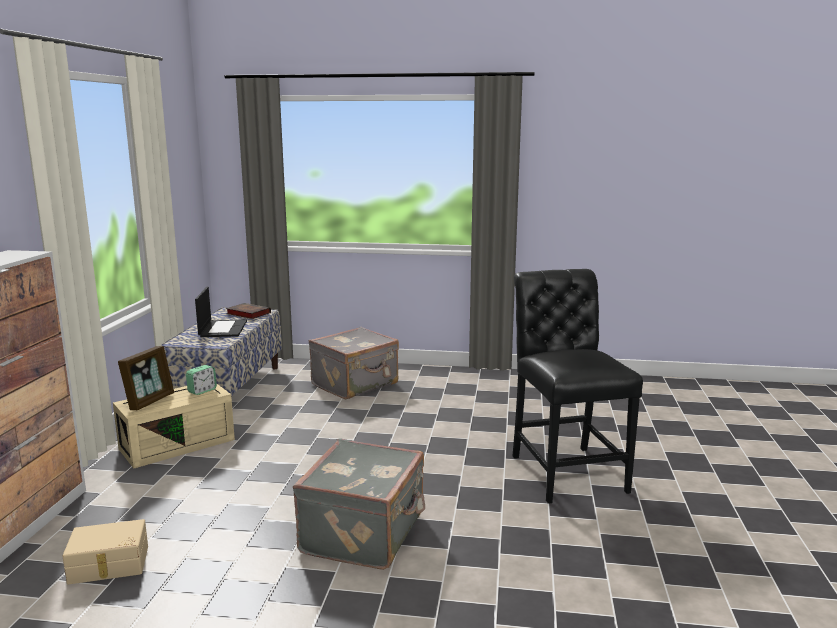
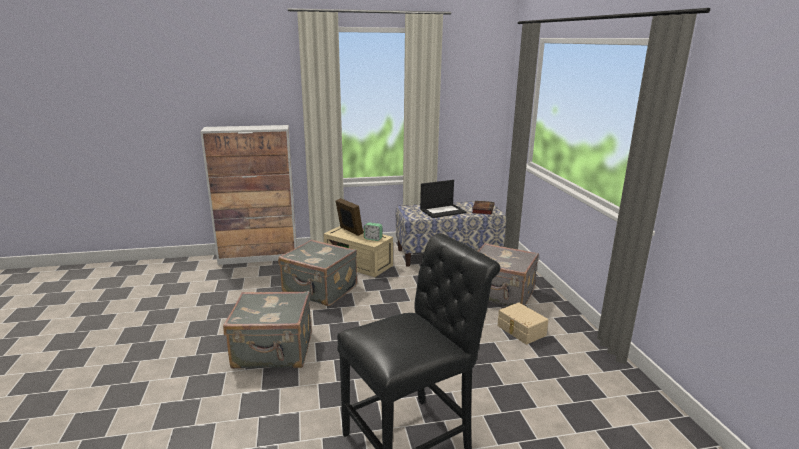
camera: 70 degrees right, 5 degrees up
beige storage box [62,519,148,585] -> beige storage box moved to [497,302,548,345]
picture frame [118,346,174,410] -> picture frame turned 135 degrees counterclockwise [336,198,363,236]
none -> grey suitcase [278,240,357,306]

